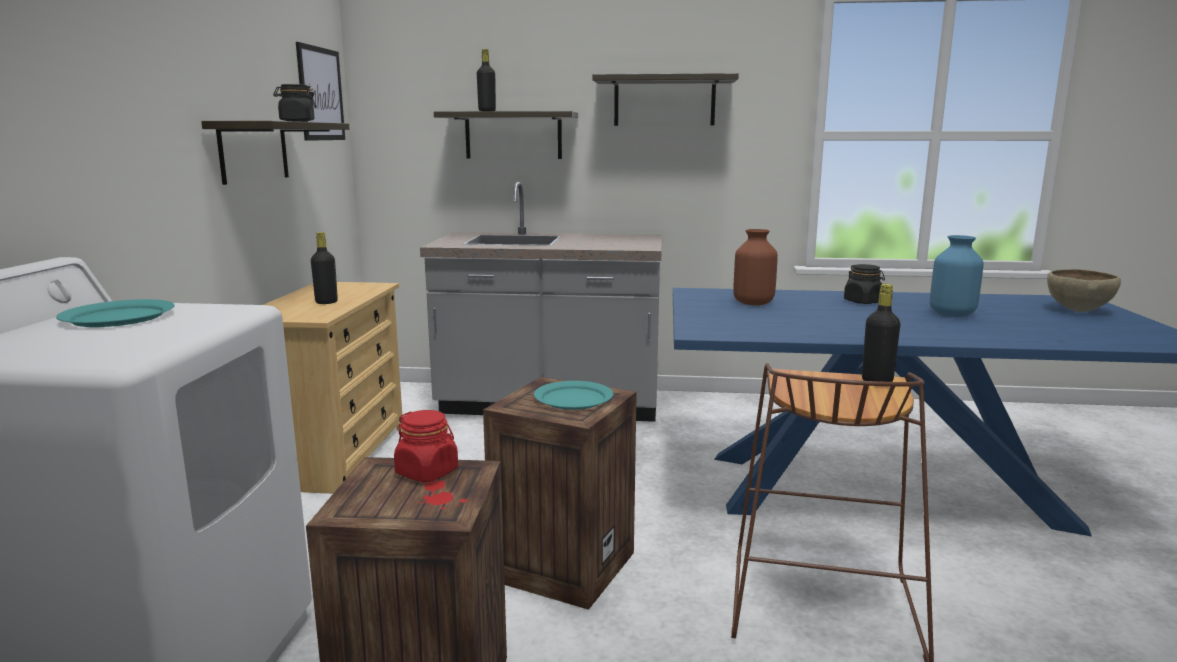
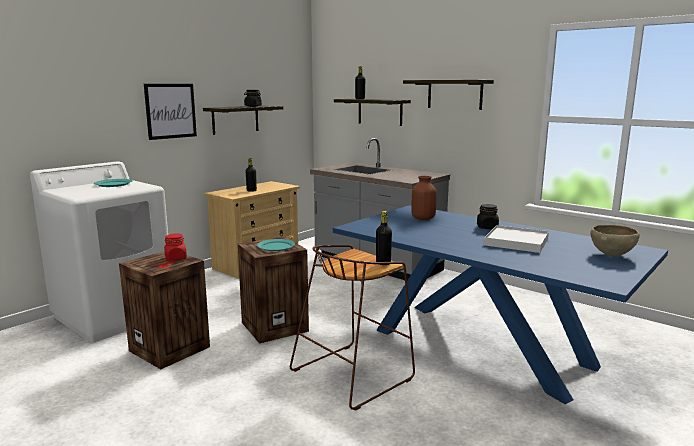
camera: 35 degrees right, 0 degrees up
picture [296,42,345,141] -> picture moved to [144,84,197,140]
blue vase [930,235,984,317] -> white tray [484,225,549,253]

